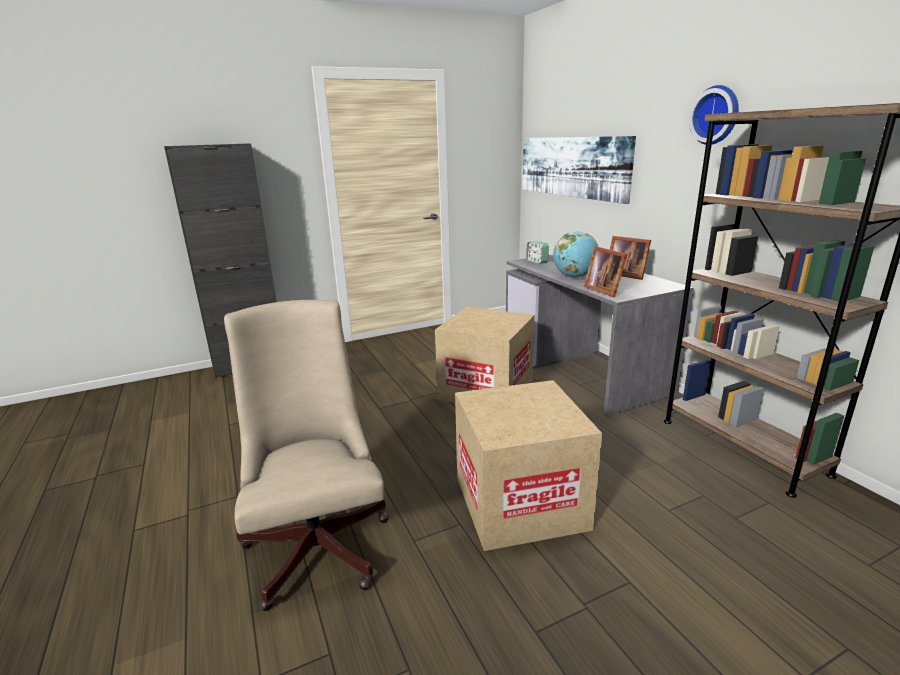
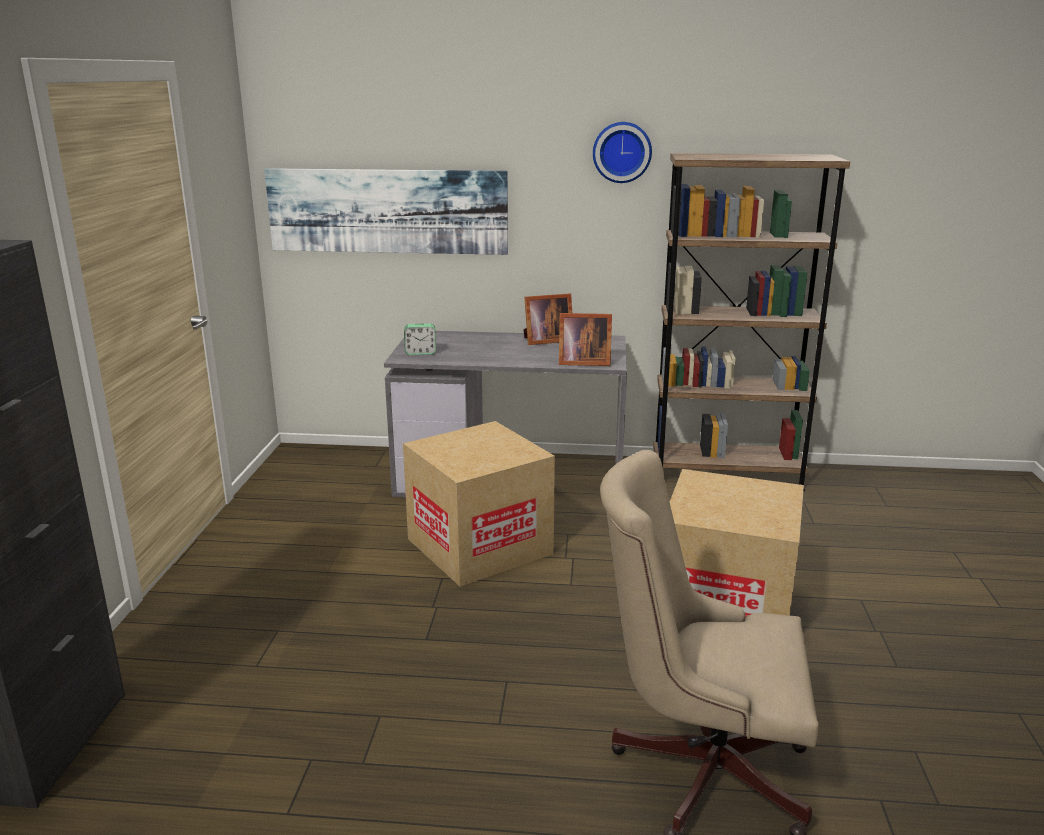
camera: 60 degrees left, 0 degrees up
globe [553,231,598,278] -> none

